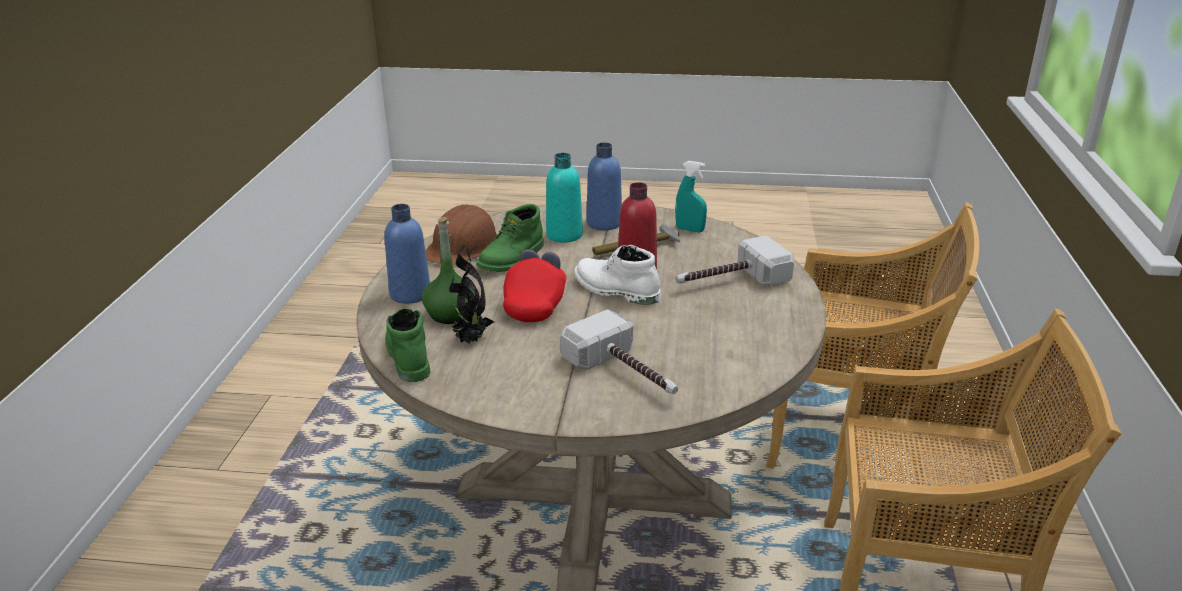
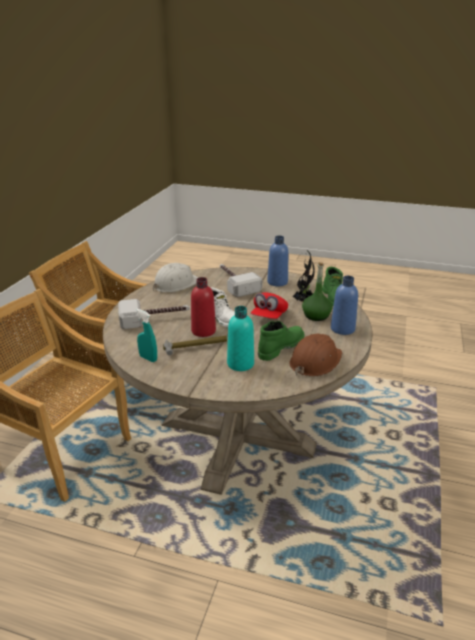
camera: 170 degrees left, 0 degrees up
blue bottle [587,143,622,230] -> blue bottle moved to [267,236,288,286]
none -> white hard hat [153,263,198,292]

